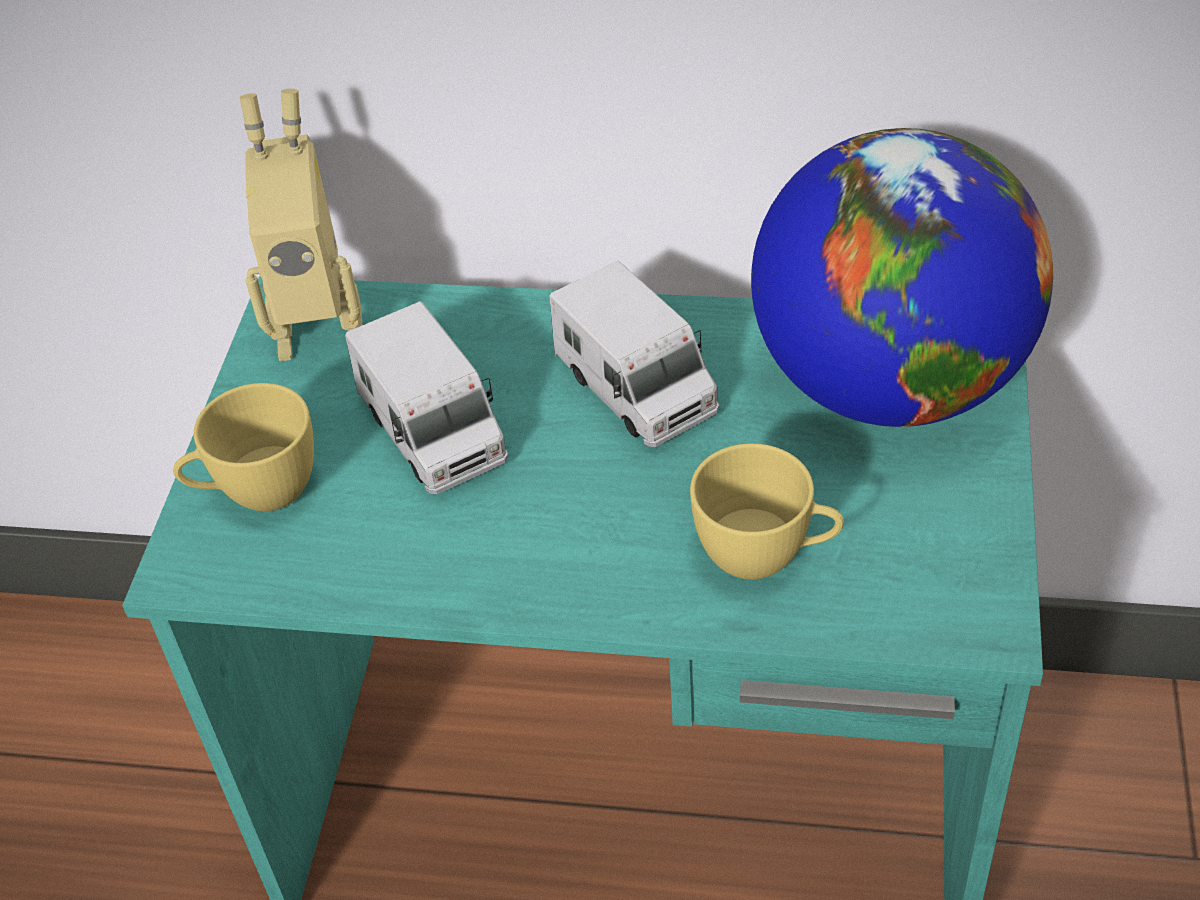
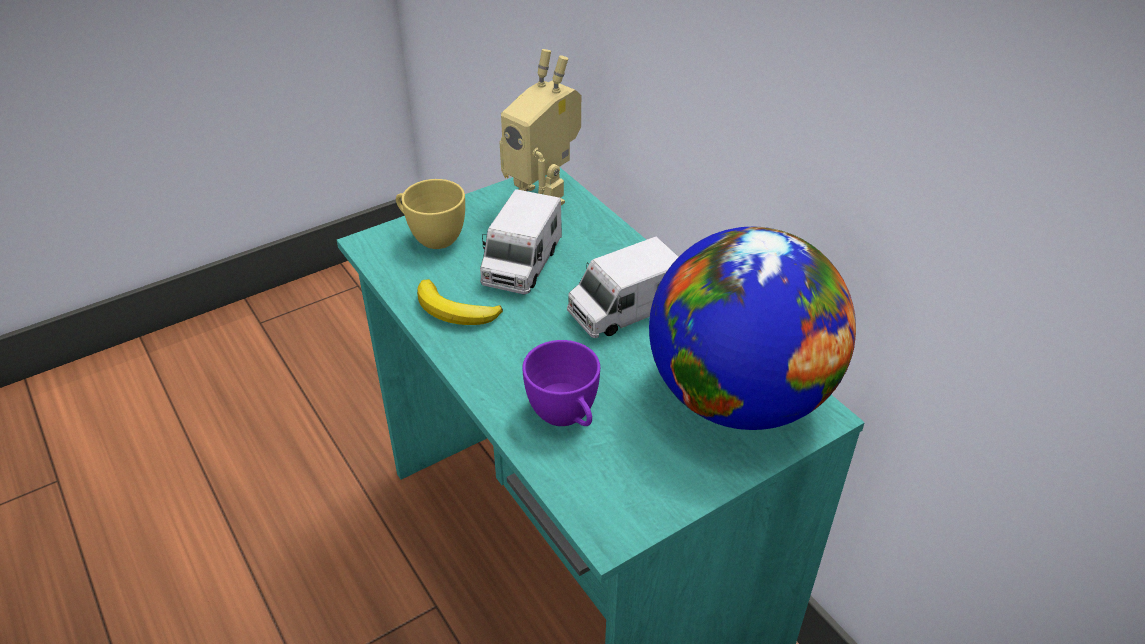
camera: 45 degrees right, 5 degrees down
toy truck [549,260,719,447] -> toy truck turned 45 degrees clockwise [567,237,678,338]
yellow cup [690,443,844,580] -> purple cup [522,340,600,426]
none -> banana [417,279,503,325]

